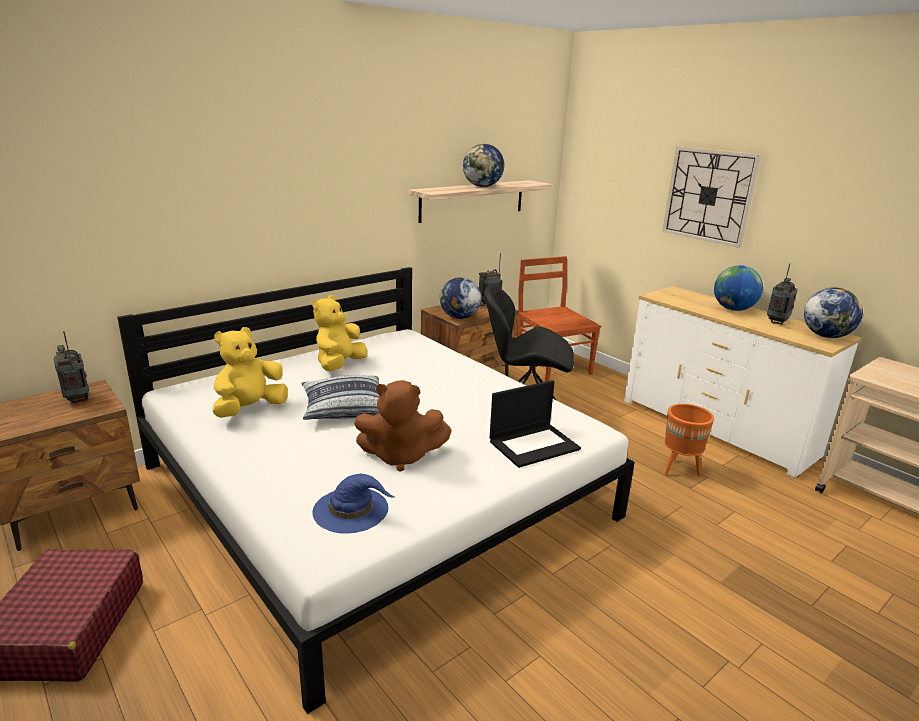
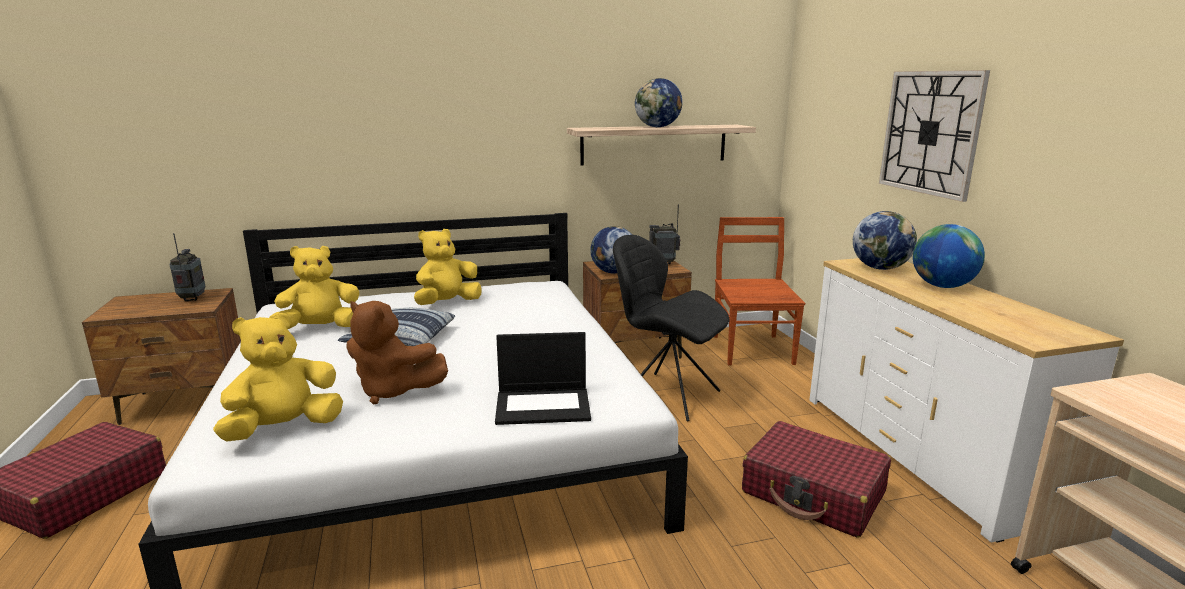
camera: 25 degrees right, 5 degrees down
blue hat [312,474,395,534] -> yellow plush toy [213,313,343,442]
orange planter [664,404,714,477] -> red suitcase [742,421,891,538]
radio [767,263,798,325] -> none
globe [804,288,863,338] -> globe moved to [853,211,917,270]

